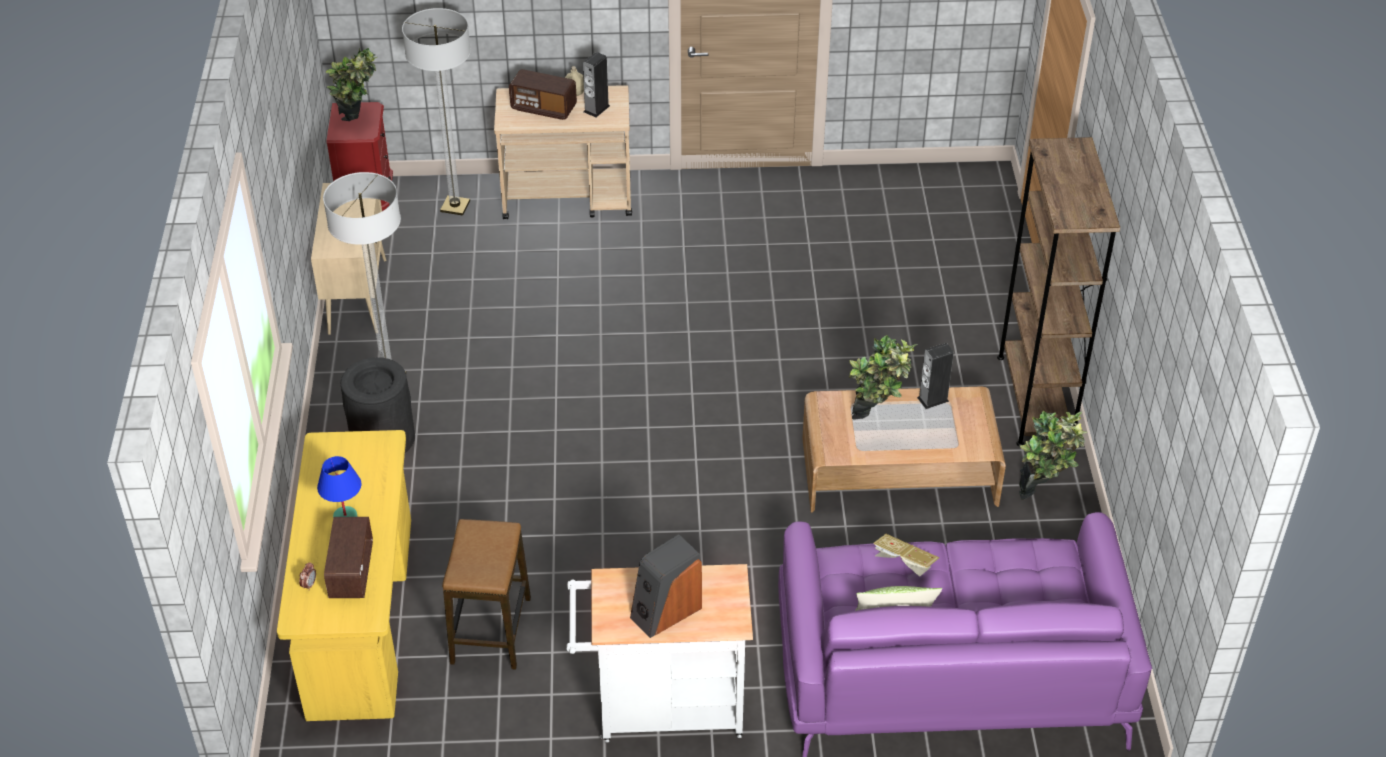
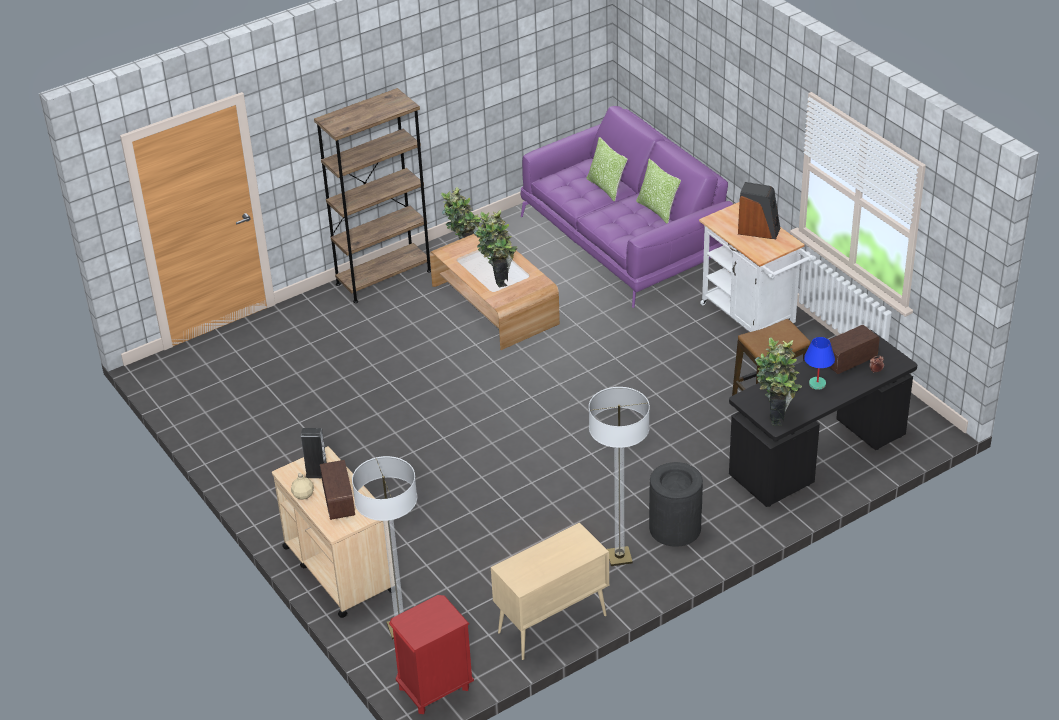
camera: 120 degrees left, 5 degrees down
yellow desk [277,430,411,721] -> black desk [729,330,917,507]
potted plant [326,48,377,121] -> potted plant moved to [755,337,802,426]
book [873,534,940,577] -> none
speaker [917,343,954,409] -> none
none -> pillow [586,137,627,202]

